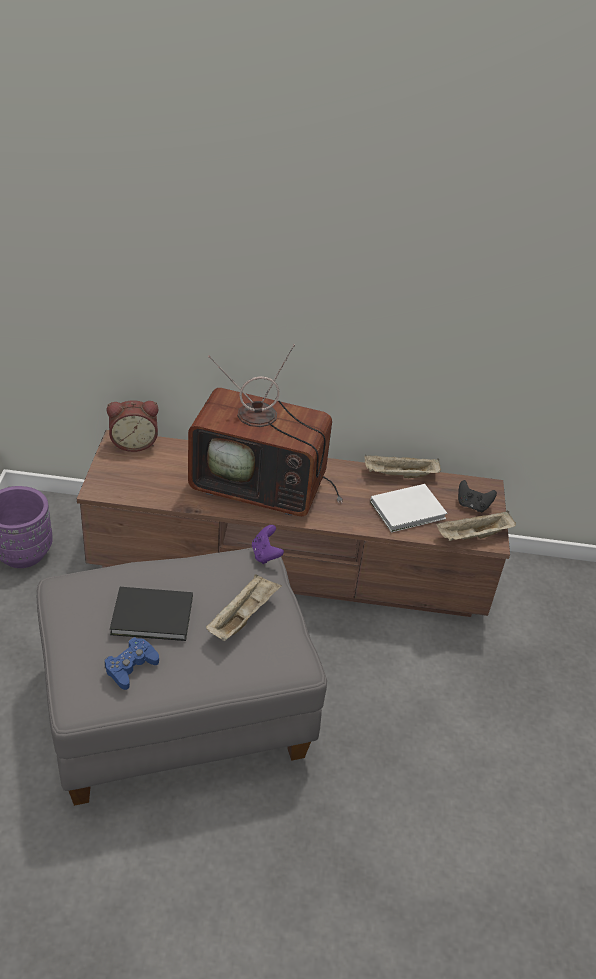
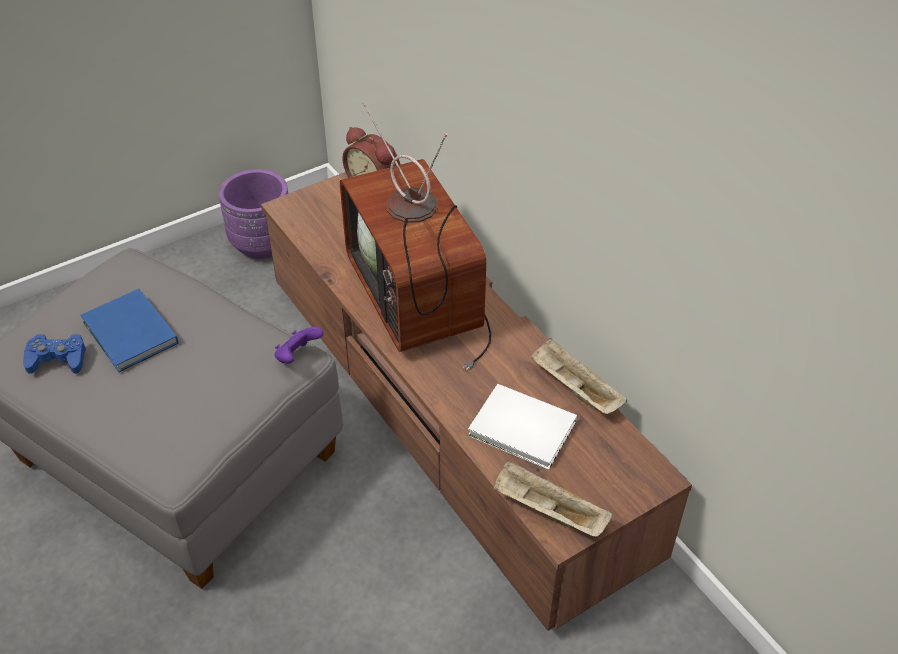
camera: 55 degrees right, 5 degrees up
black book [110,587,193,641] -> blue book [81,289,179,372]
beige tray [206,574,282,641] -> none
black game controller [458,480,497,512] -> none

